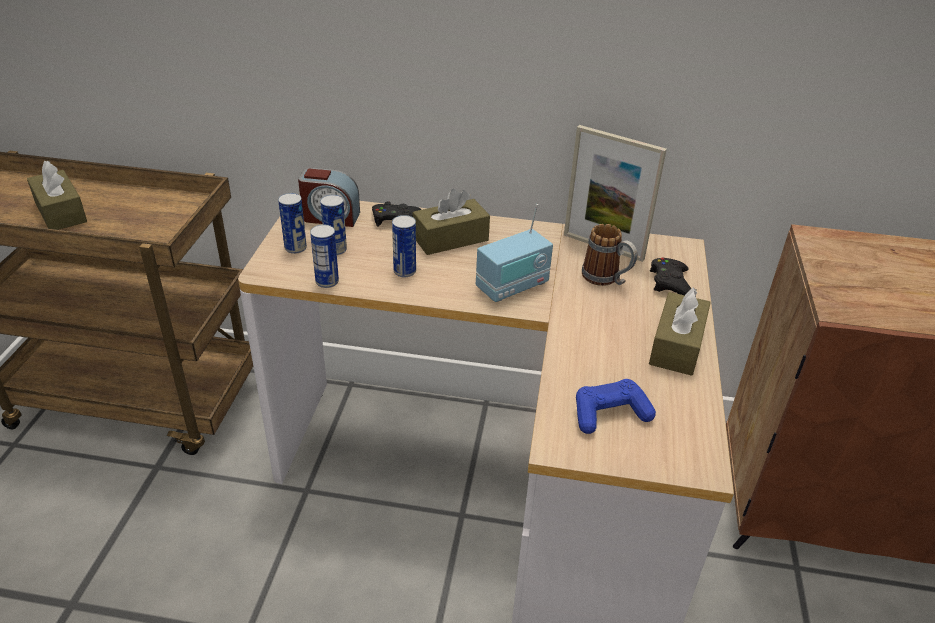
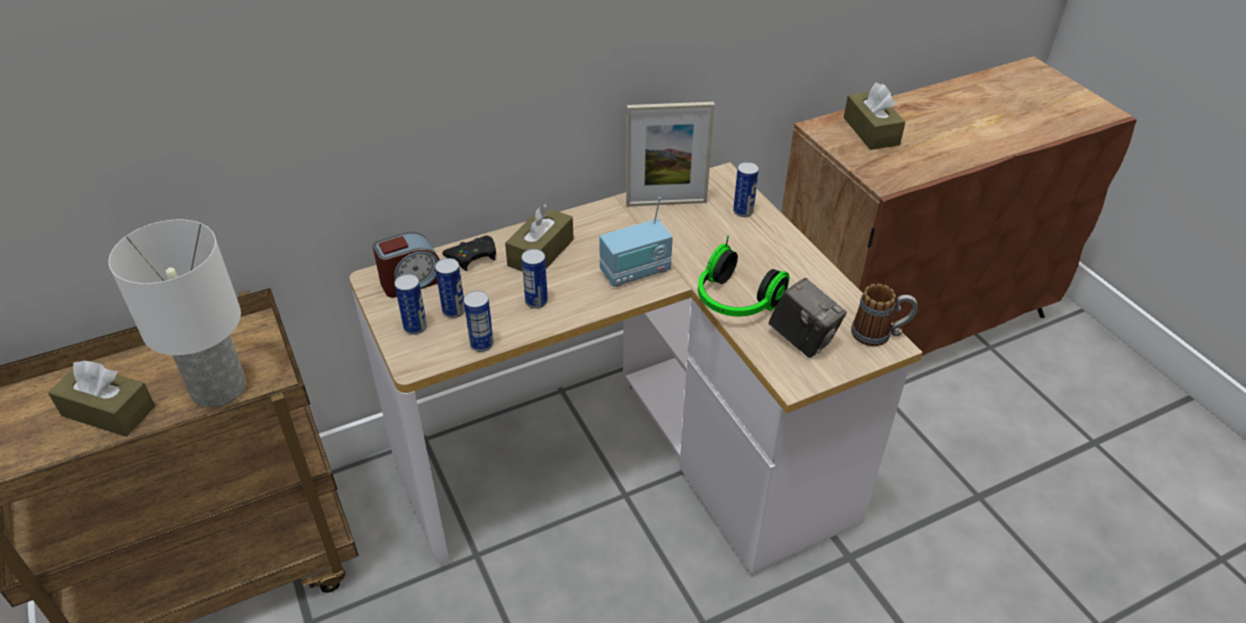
camera: 35 degrees left, 5 degrees up
radio [476,204,553,302] -> radio turned 45 degrees clockwise [599,197,673,287]
blue game controller [576,379,656,434] -> camera [769,278,847,358]
mug [582,224,637,286] -> mug moved to [851,284,918,346]
brown tissue box [649,288,711,376] -> brown tissue box moved to [844,82,905,150]
black game controller [650,257,696,296] -> can [733,162,759,217]
none -> white table lamp [109,220,246,408]
none -> headphones [698,235,789,317]

